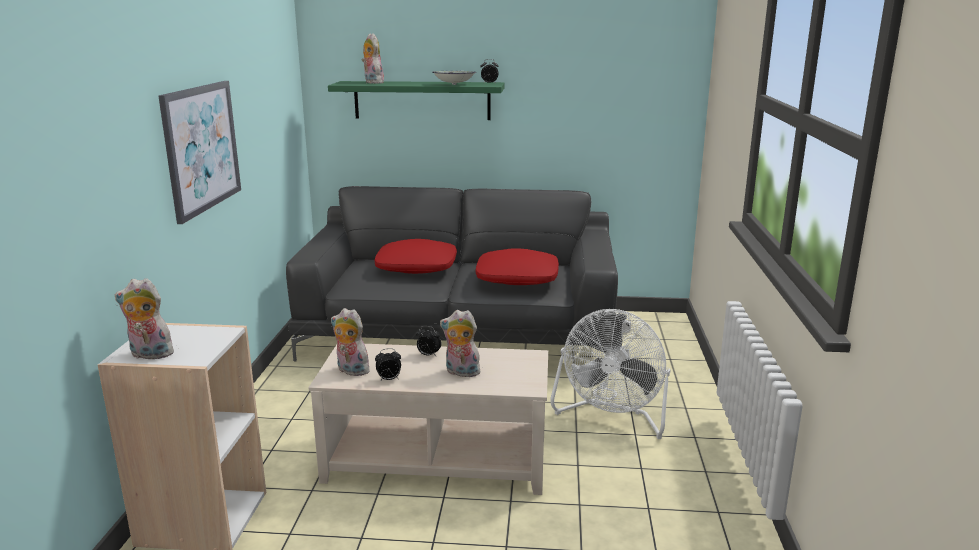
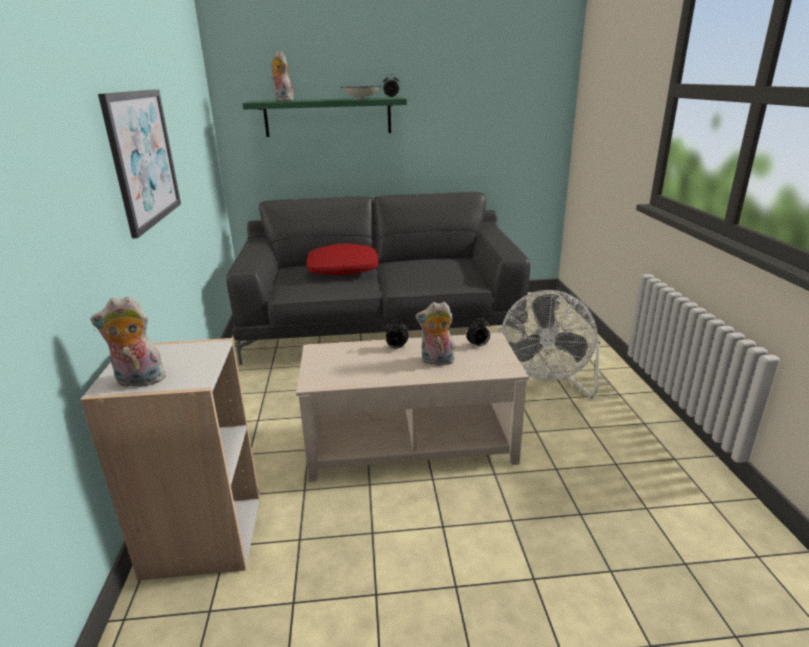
camera: 10 degrees left, 5 degrees up
plush toy [331,308,370,376] -> none
alarm clock [375,348,401,380] -> alarm clock moved to [466,318,490,348]
red pillow [475,249,559,285] -> none

